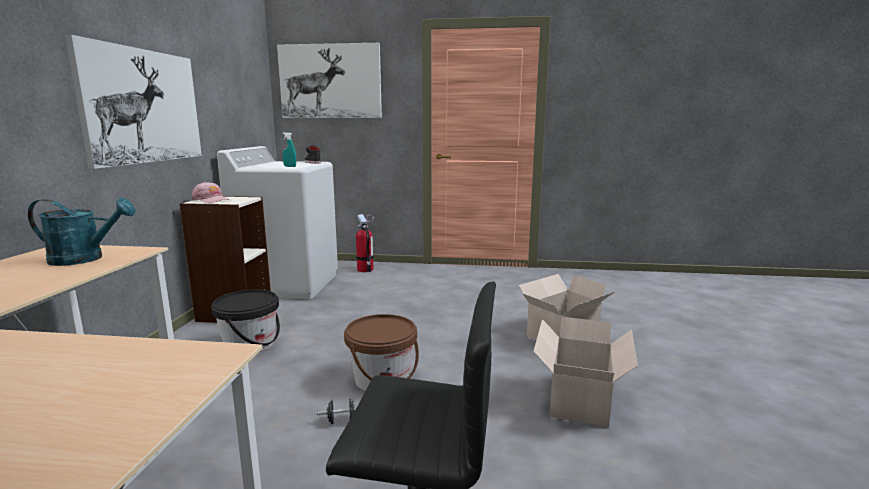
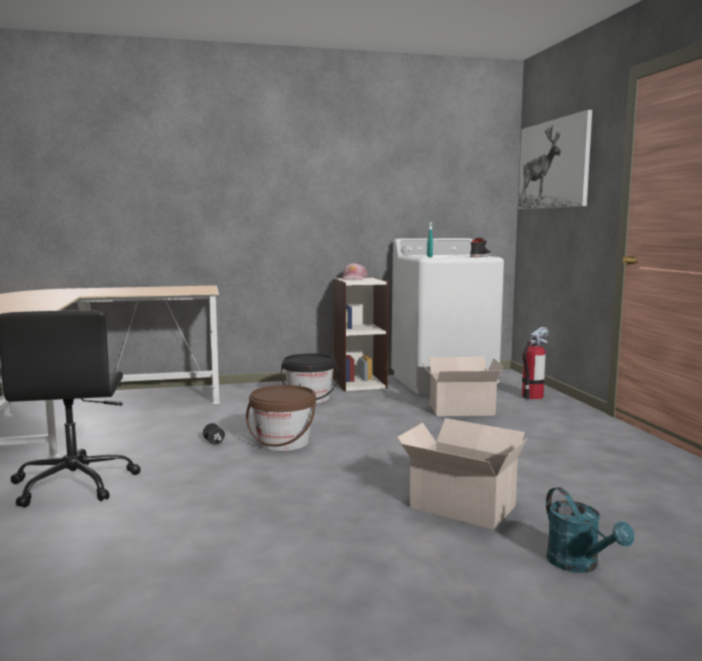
camera: 70 degrees right, 5 degrees down
turquoise watering can [28,198,136,266] -> turquoise watering can moved to [546,487,634,573]
picture [65,35,202,169] -> none
cardboard box [533,317,638,427] -> cardboard box moved to [421,357,504,416]

